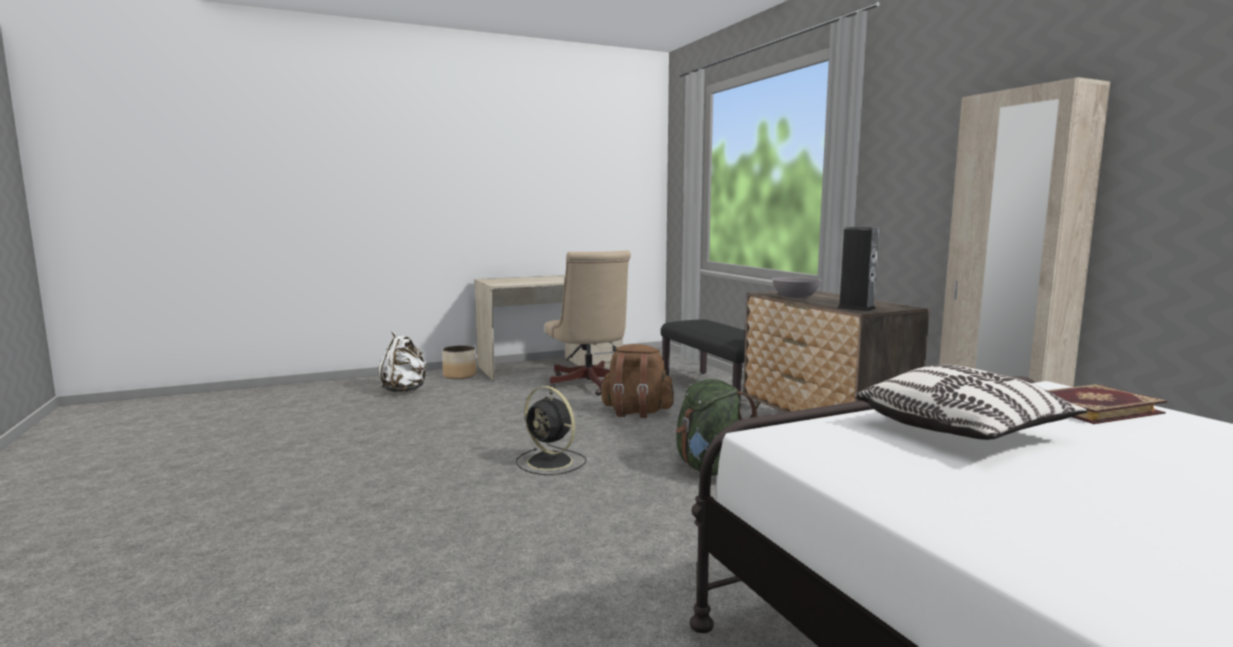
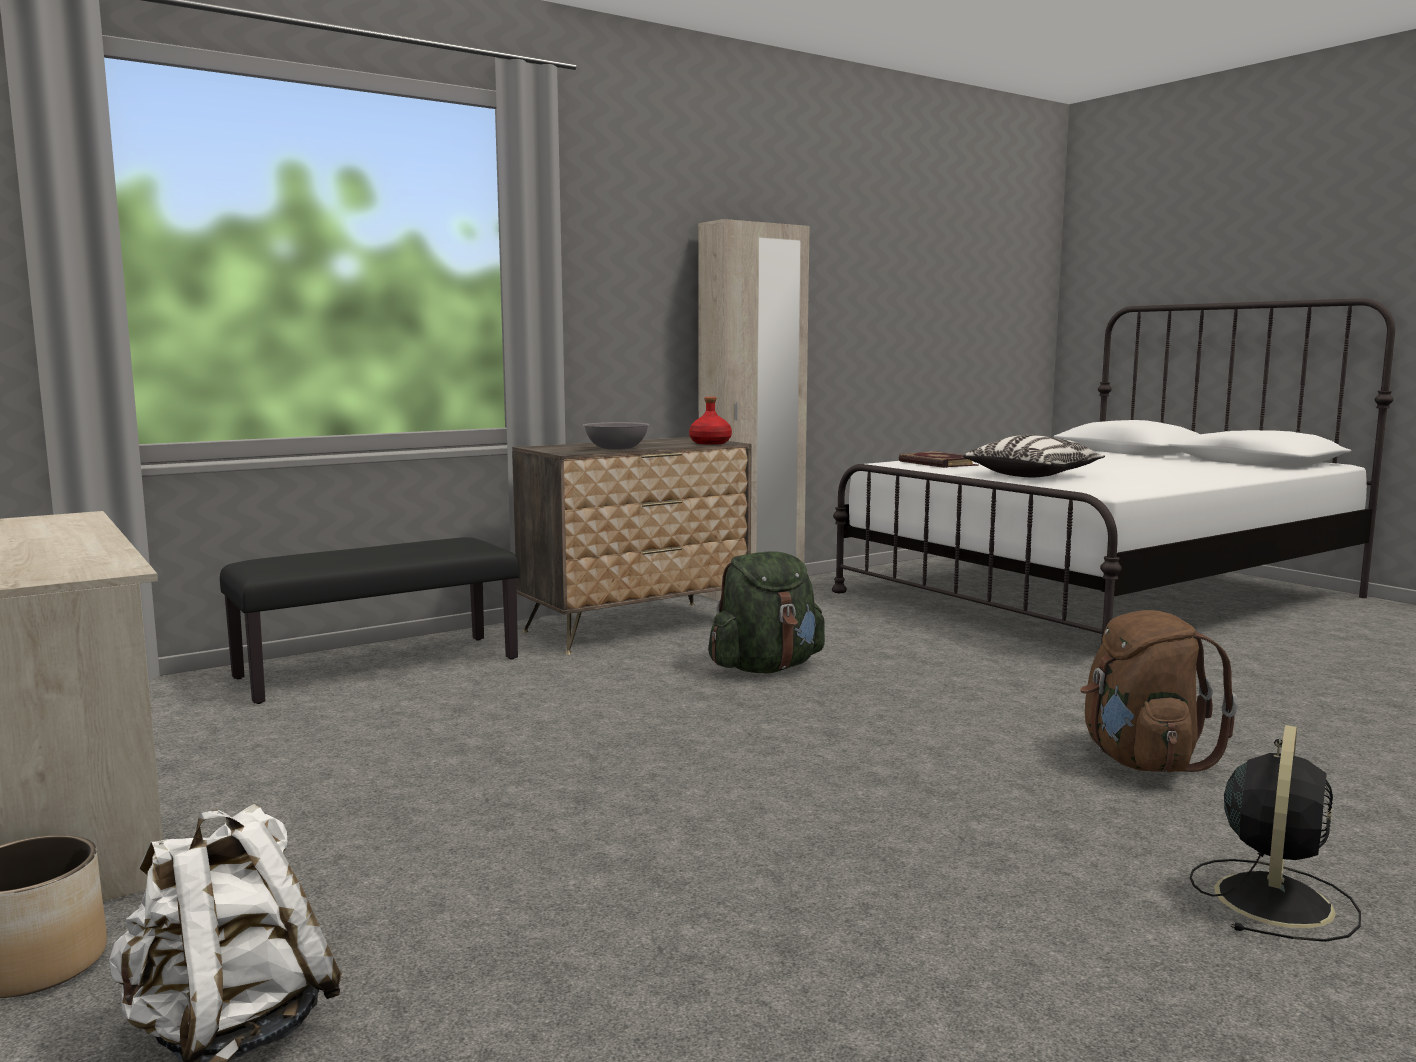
camera: 100 degrees left, 0 degrees up
black fan [516,386,587,475] -> black fan moved to [1190,725,1361,942]
beige office chair [545,250,631,396] -> none
brown backpack [599,344,674,418] -> brown backpack moved to [1080,610,1238,772]
speaker [837,227,879,311] -> red bottle [689,397,732,445]

